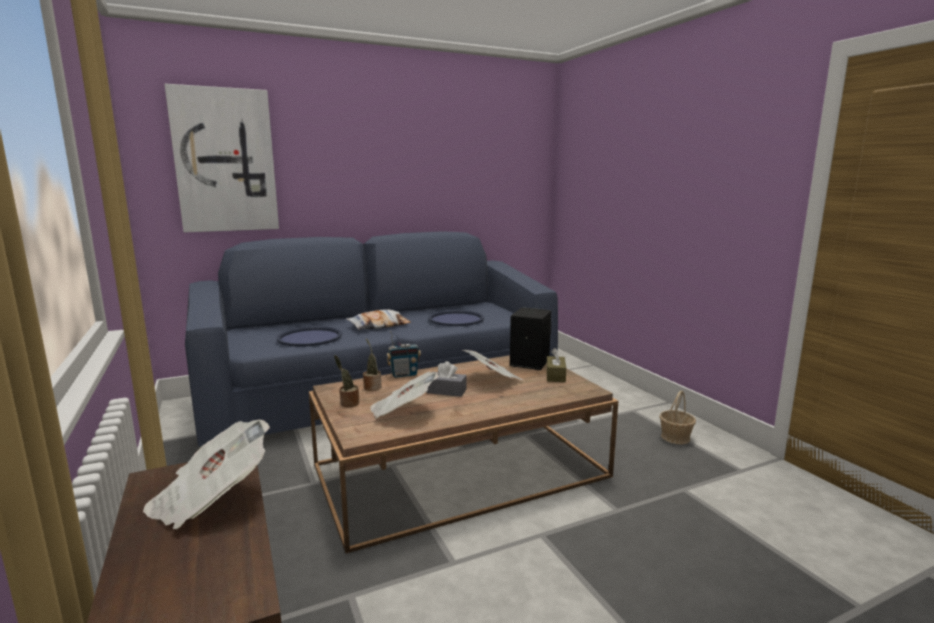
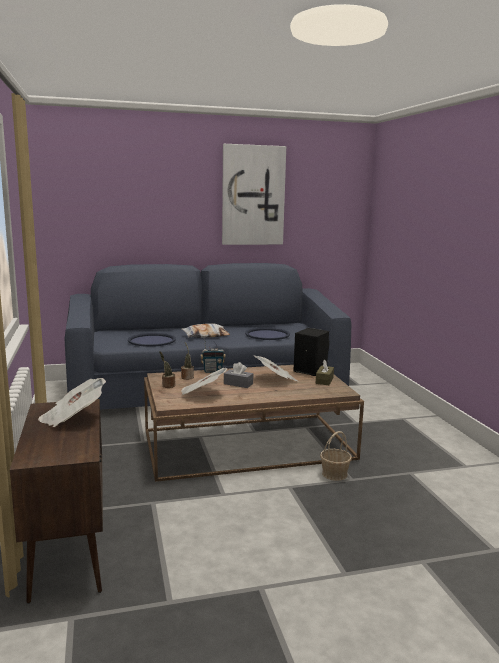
camera: 10 degrees right, 0 degrees up
picture [164,84,279,233] -> picture moved to [222,144,286,245]
basket [659,391,696,444] -> basket moved to [320,431,352,481]

